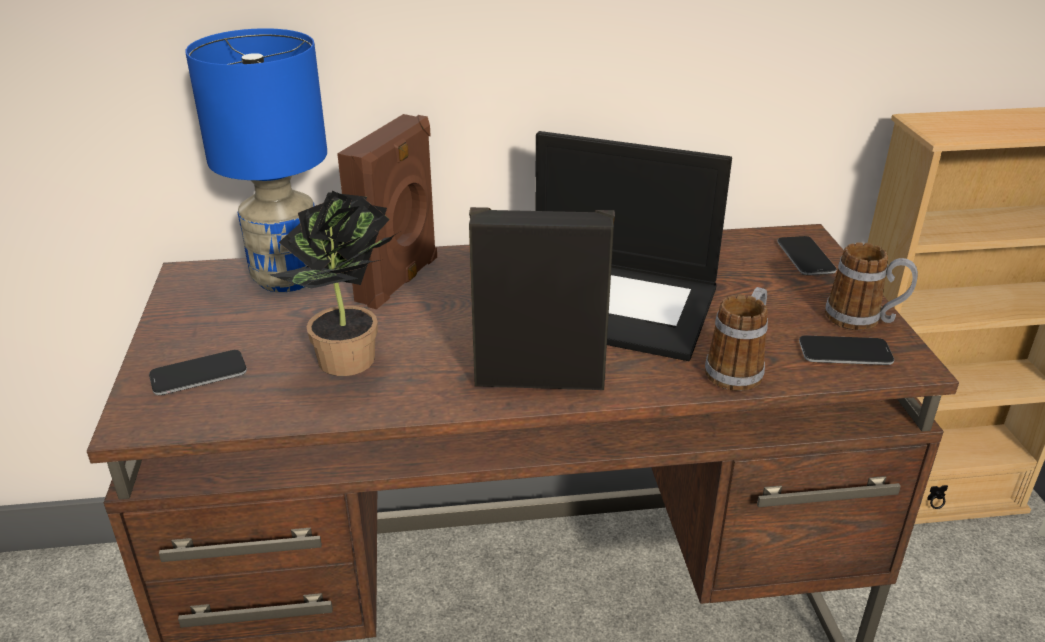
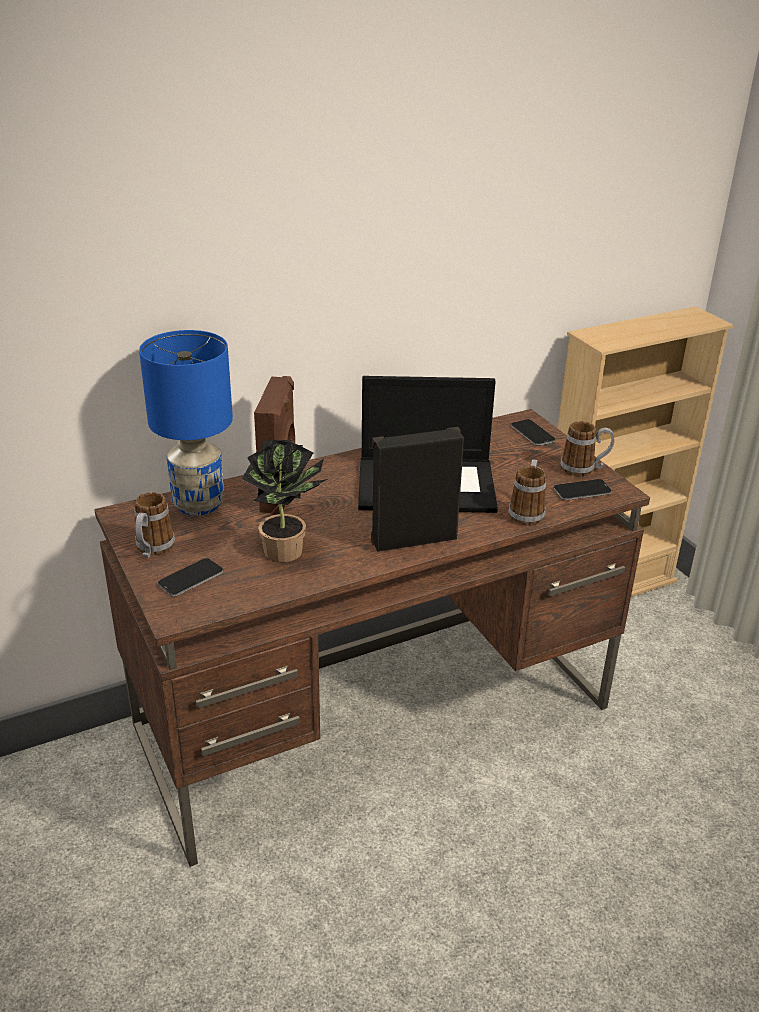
camera: 20 degrees left, 0 degrees up
none -> mug [134,492,175,557]

